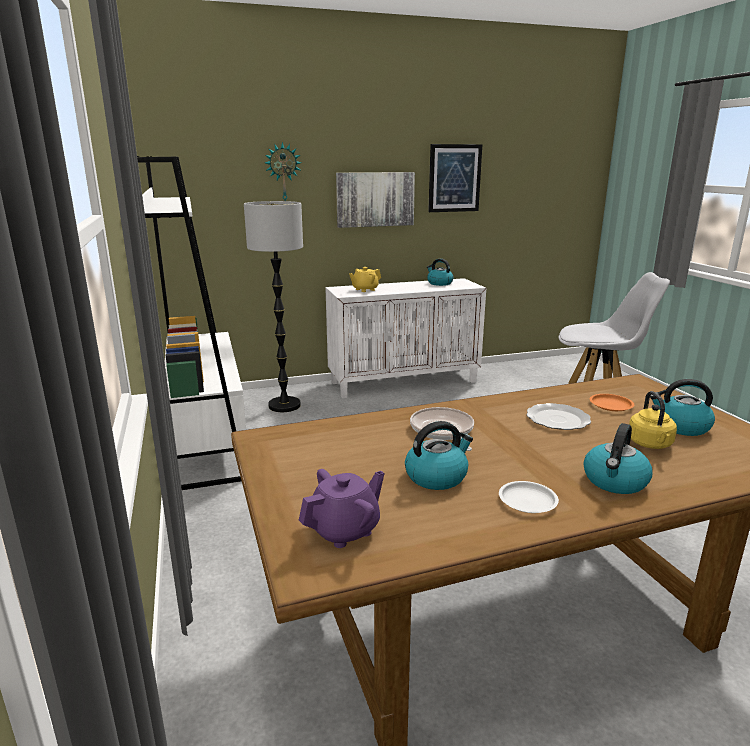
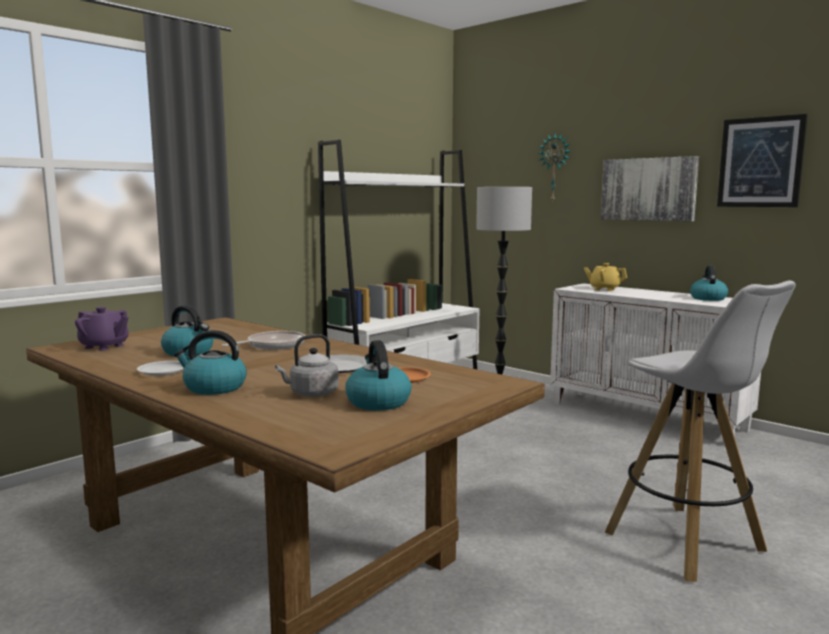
camera: 60 degrees right, 10 degrees down
yellow kettle [629,391,677,449] -> grey kettle [275,334,339,397]

